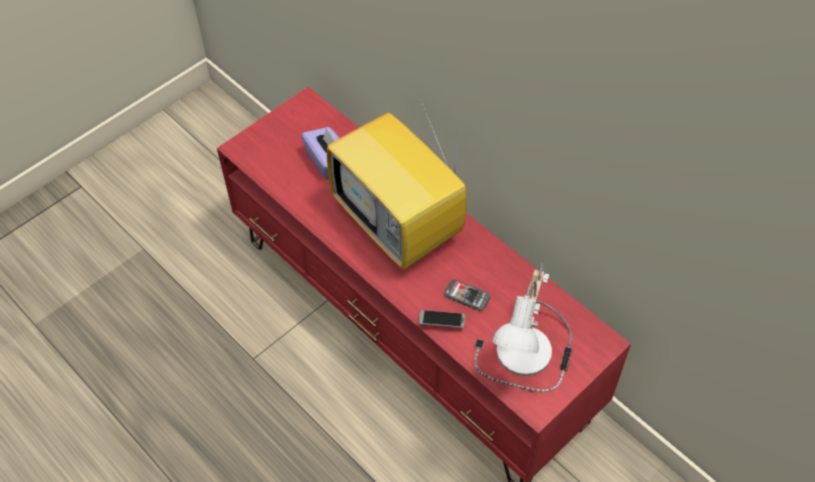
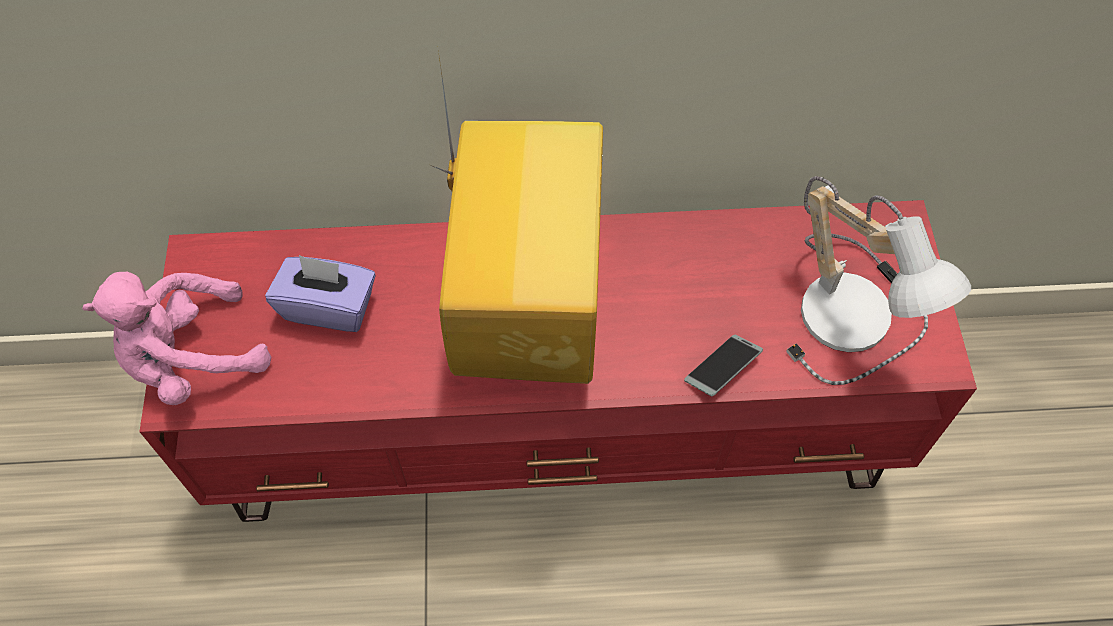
camera: 50 degrees left, 5 degrees up
television [327,98,467,270] -> television turned 90 degrees counterclockwise [428,50,603,384]
phone [444,279,490,311] -> none
none -> pink plush toy [82,272,271,405]

